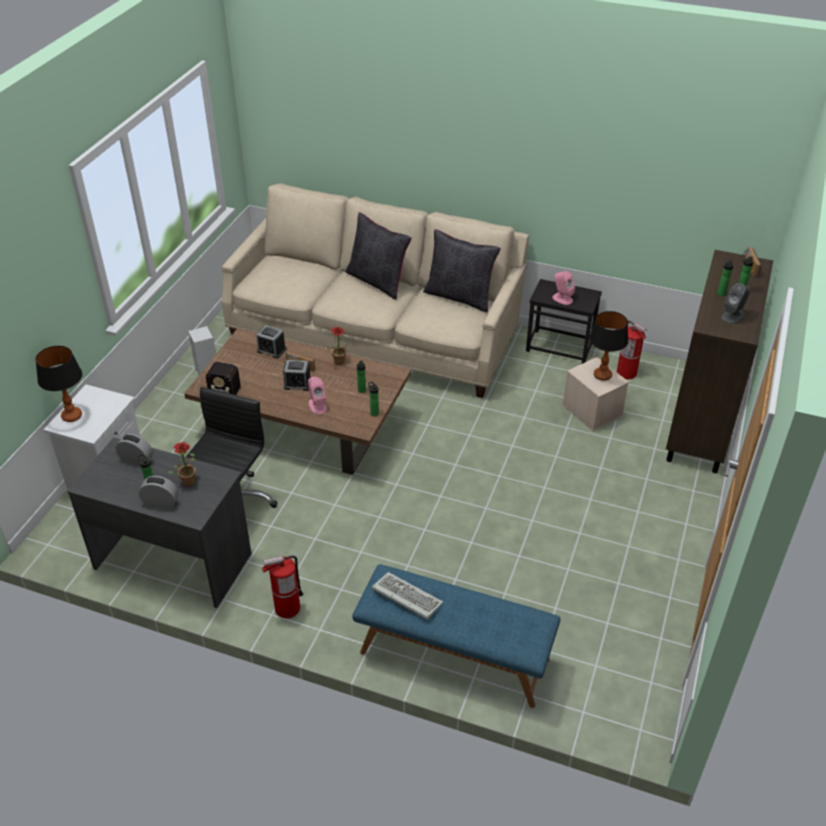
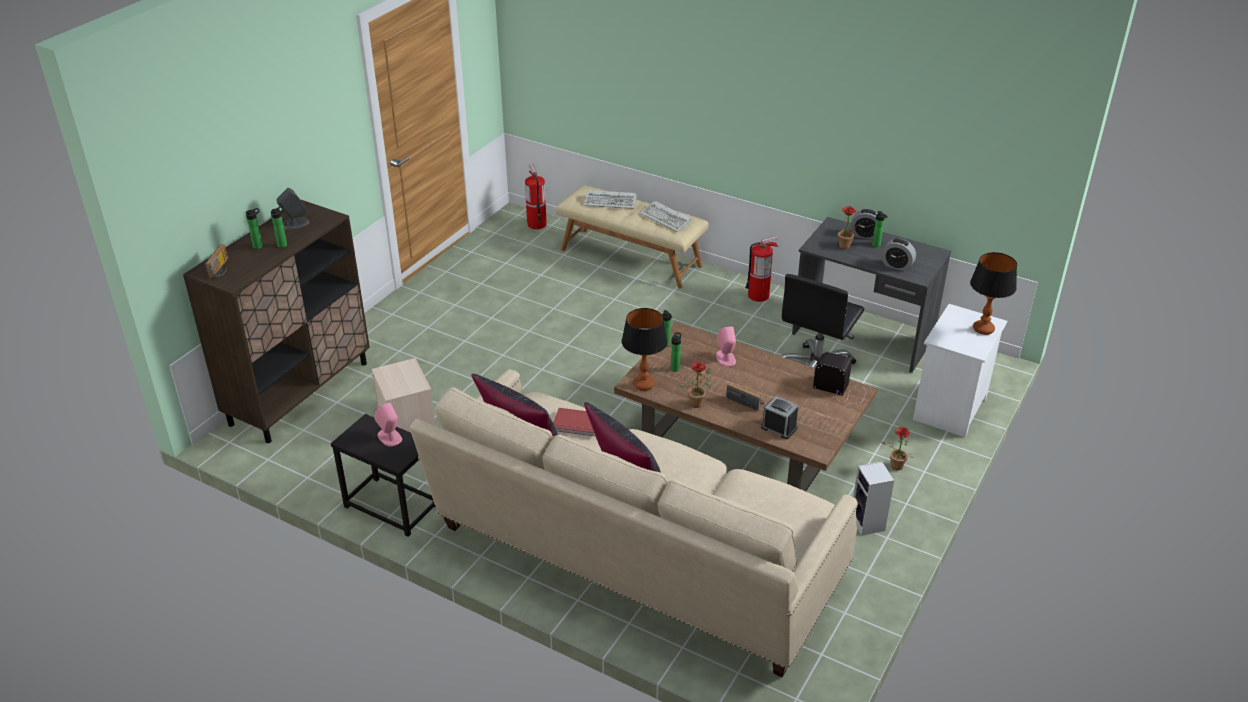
camera: 170 degrees left, 5 degrees down
alarm clock [283,360,311,391] -> none
blue bench [352,564,561,708] -> beige bench [555,185,709,288]
table lamp [589,311,628,381] -> table lamp moved to [622,308,667,391]
fire extinguisher [617,321,647,379] -> fire extinguisher moved to [525,164,547,229]
none -> red book [553,408,595,436]
none -> keyboard [584,190,637,209]
none -> potted plant [882,427,913,470]

